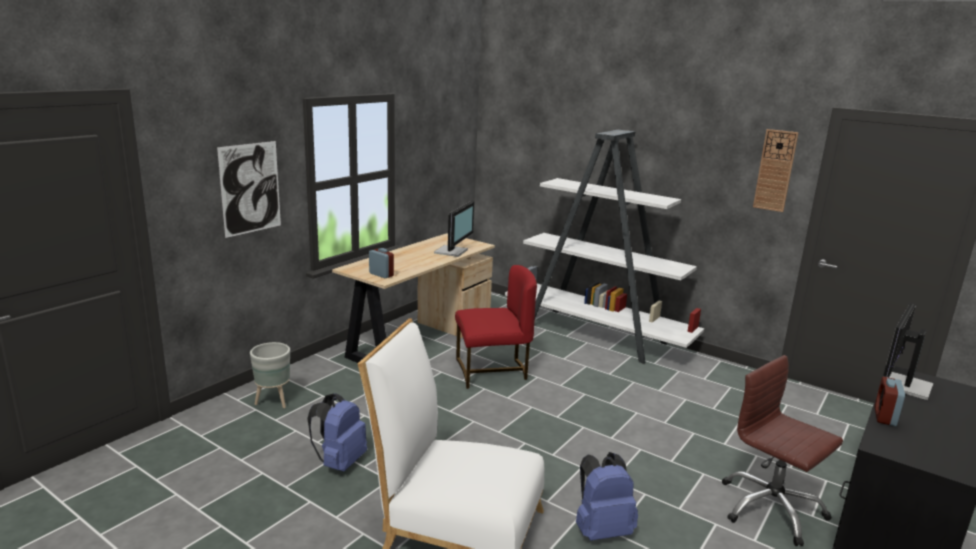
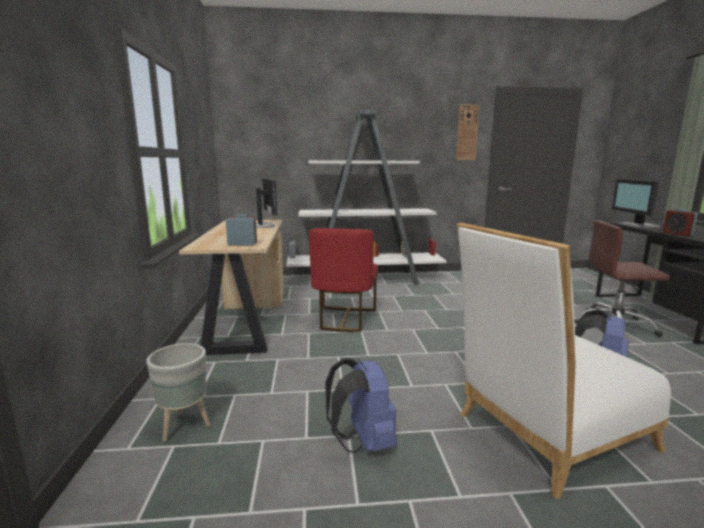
camera: 40 degrees left, 5 degrees down
picture [217,141,281,238] -> none
red chair [455,265,537,389] -> red chair turned 150 degrees clockwise [309,228,378,332]

